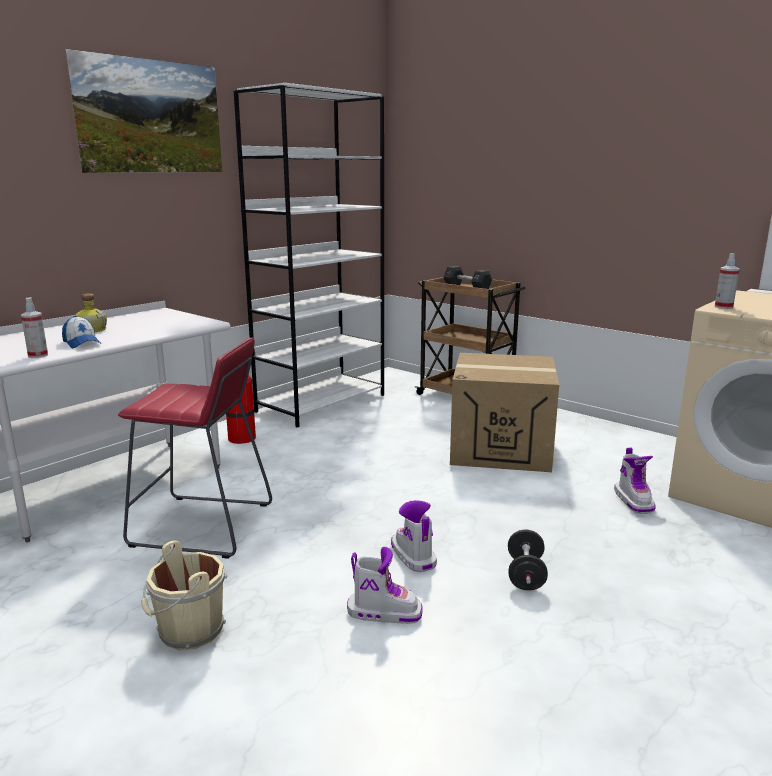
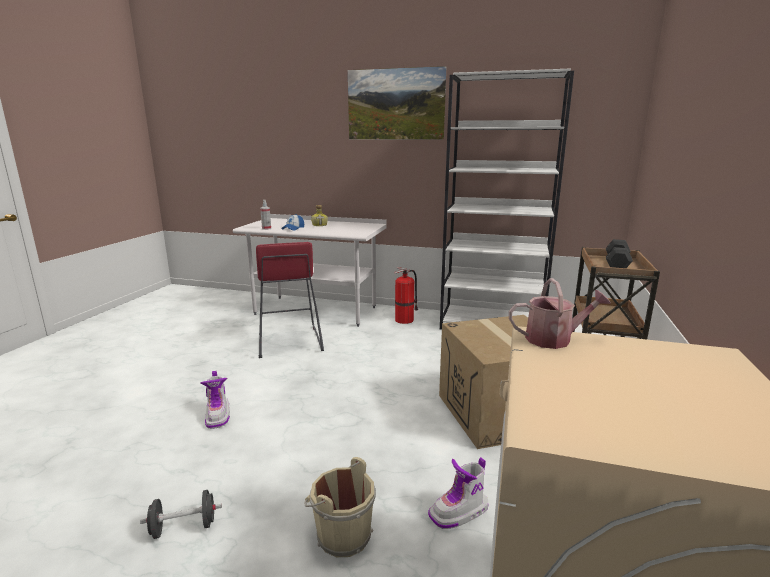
camera: 65 degrees right, 0 degrees up
beige bucket [141,540,227,650] -> beige bucket moved to [305,457,376,557]
boot [391,500,437,572] -> none
black dumbbell [508,530,548,590] -> black dumbbell moved to [140,490,222,539]
spray bottle [715,253,740,309] -> watering can [509,278,611,349]

